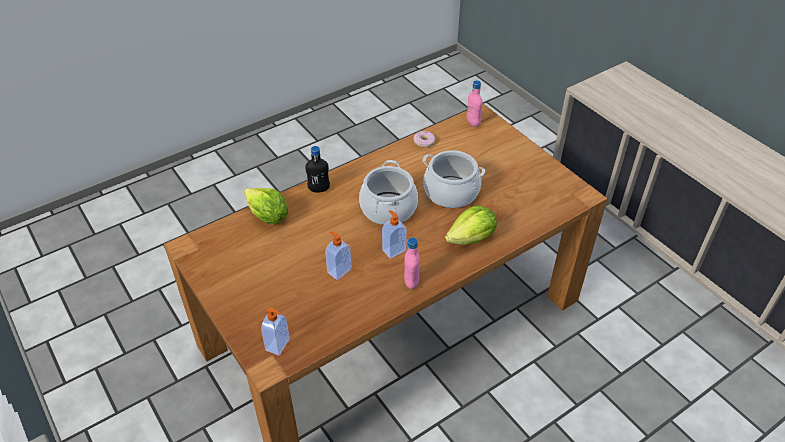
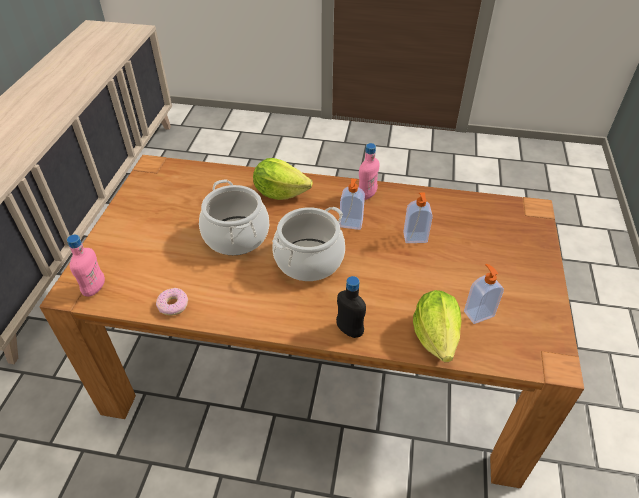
camera: 135 degrees left, 0 degrees up
soap dispenser [261,307,290,355] -> soap dispenser moved to [464,264,504,324]

